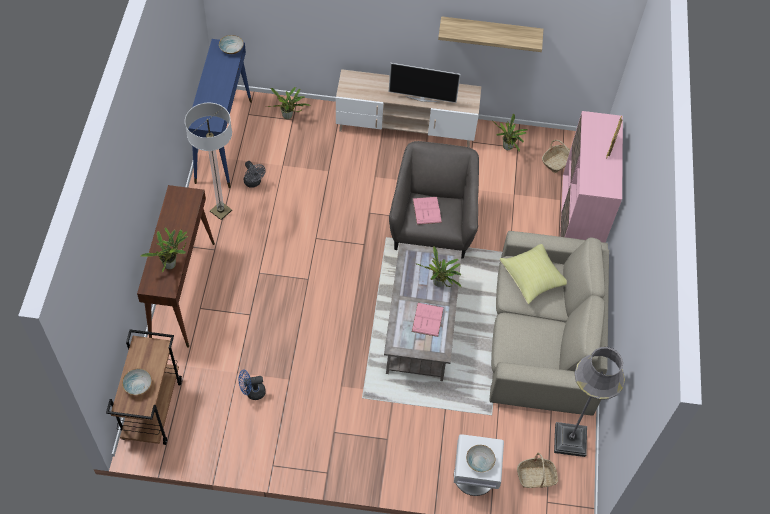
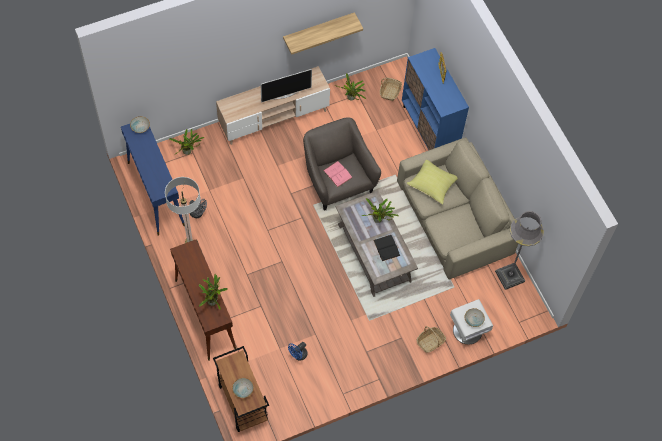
camera: 30 degrees left, 5 degrees up
pink book [412,303,444,337] -> black book [373,235,400,261]
basket [517,452,558,488] -> basket moved to [417,326,446,353]
pink cabinet [560,111,623,243] -> blue cabinet [402,48,469,150]

